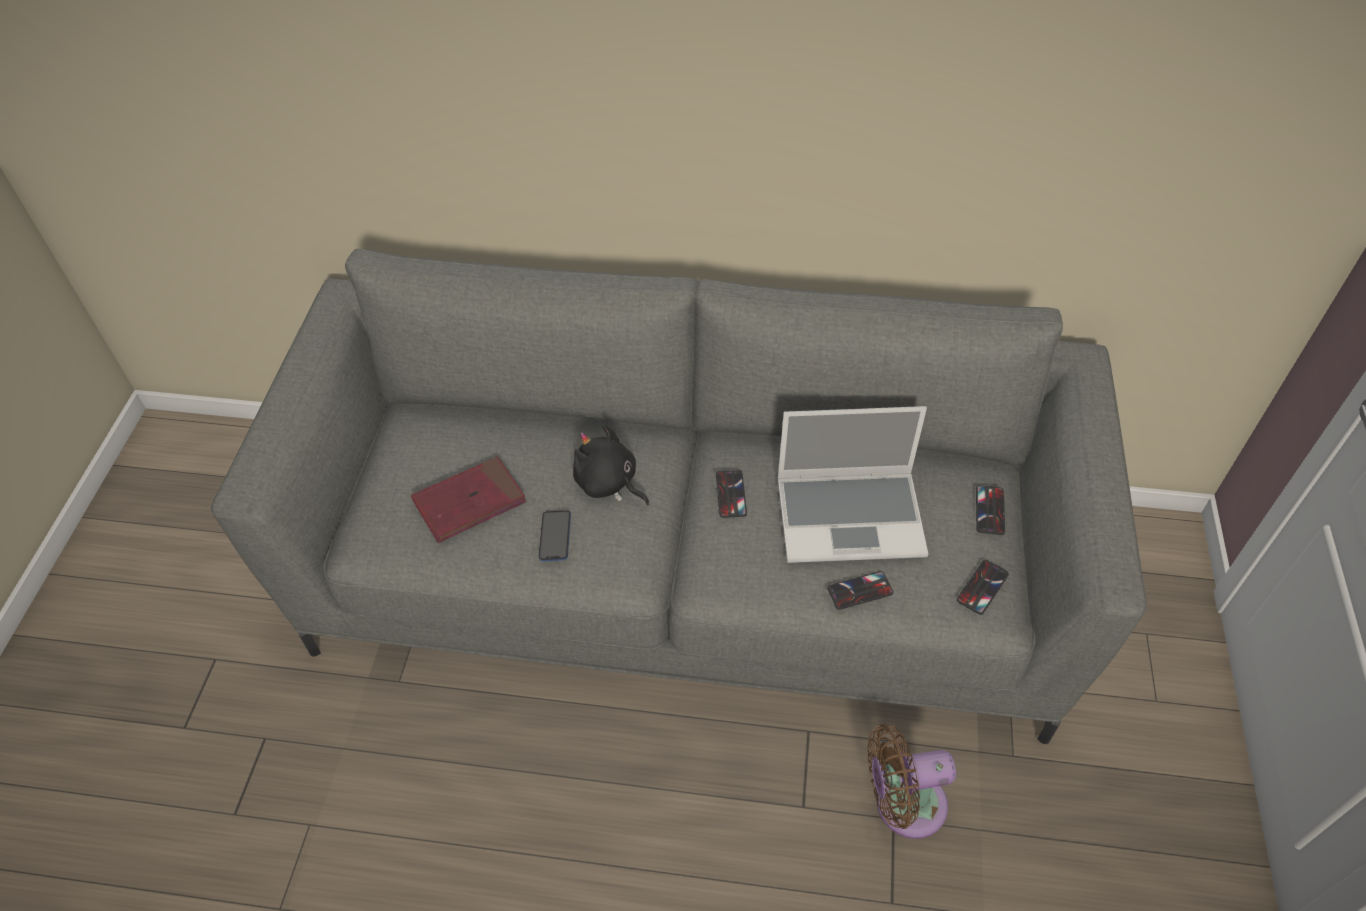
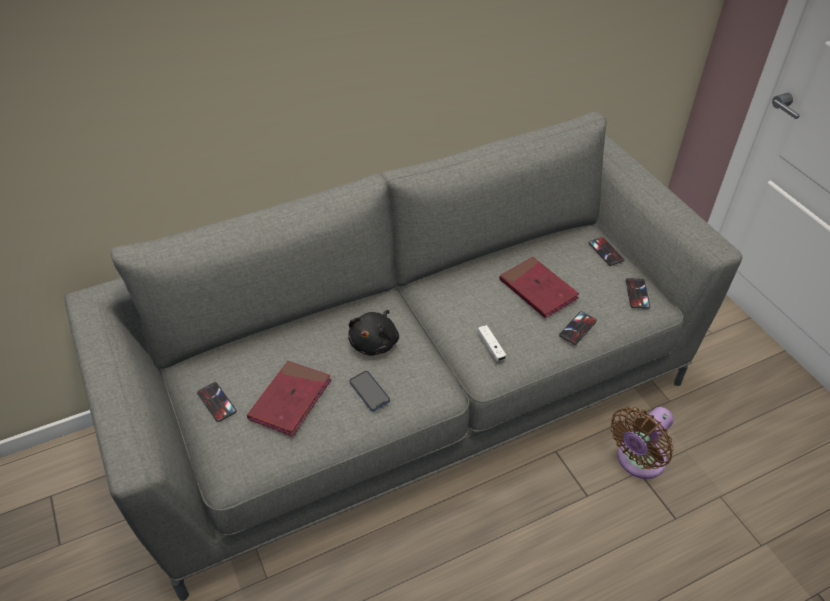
camera: 35 degrees left, 5 degrees down
black plush toy [573,425,649,505] -> black plush toy turned 75 degrees counterclockwise [348,310,399,356]
phone [716,470,747,518] -> phone moved to [197,382,237,422]
laptop [777,406,928,563] -> red book [499,257,579,318]
none -> white game controller [478,325,506,361]

